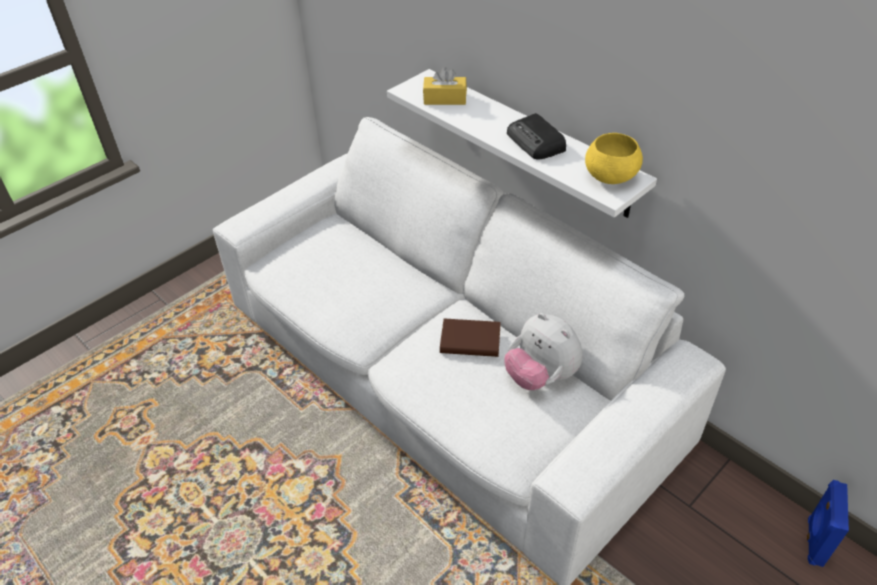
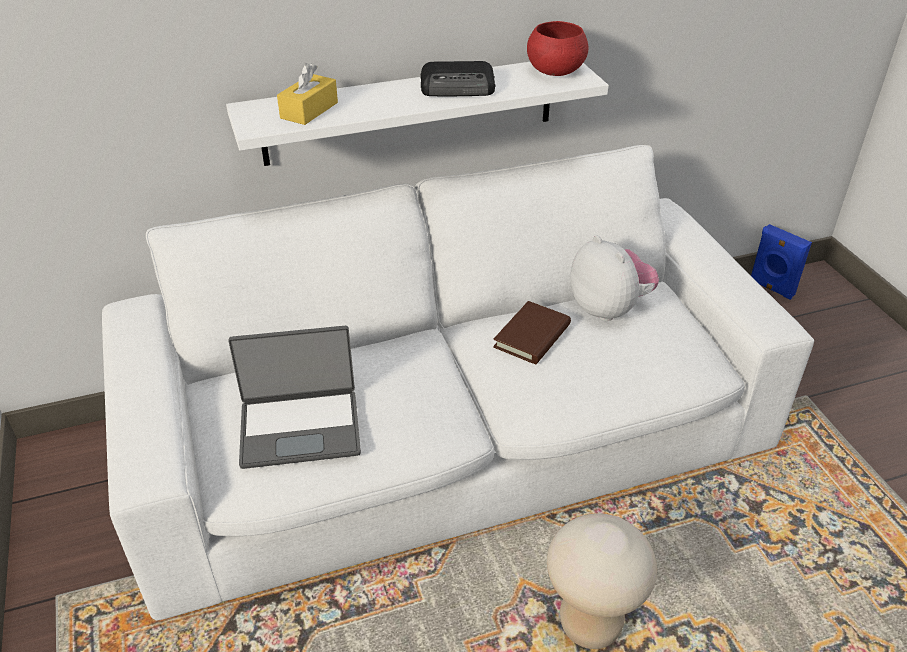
camera: 65 degrees left, 5 degrees down
plush toy [504,313,583,390] -> plush toy turned 105 degrees counterclockwise [570,235,659,321]
yellow bowl [585,133,643,184] -> red bowl [527,21,589,76]
none -> laptop [228,326,361,469]
none -> beige stool [547,513,657,649]

